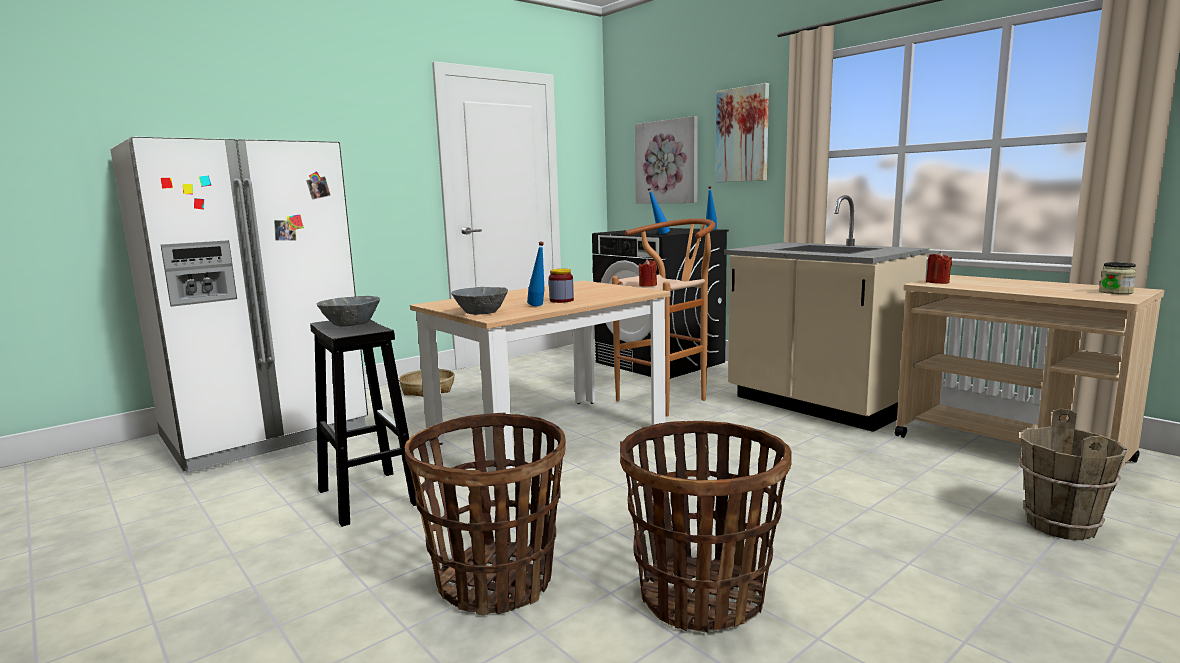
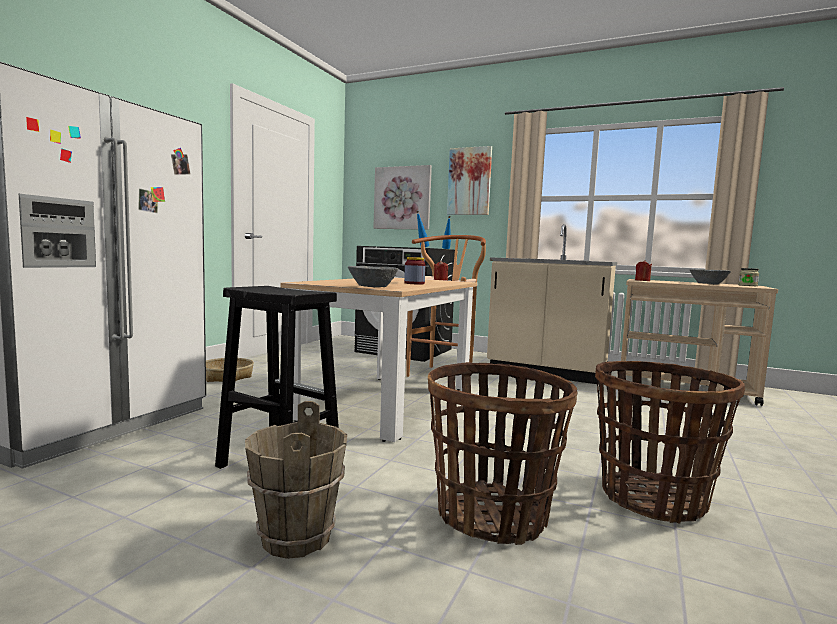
camera: 25 degrees left, 5 degrees down
grey bowl [316,296,380,327] -> grey bowl moved to [690,269,731,284]
blue bottle [527,242,544,306] -> none
brown bucket [1019,408,1127,540] -> brown bucket moved to [245,401,347,559]

